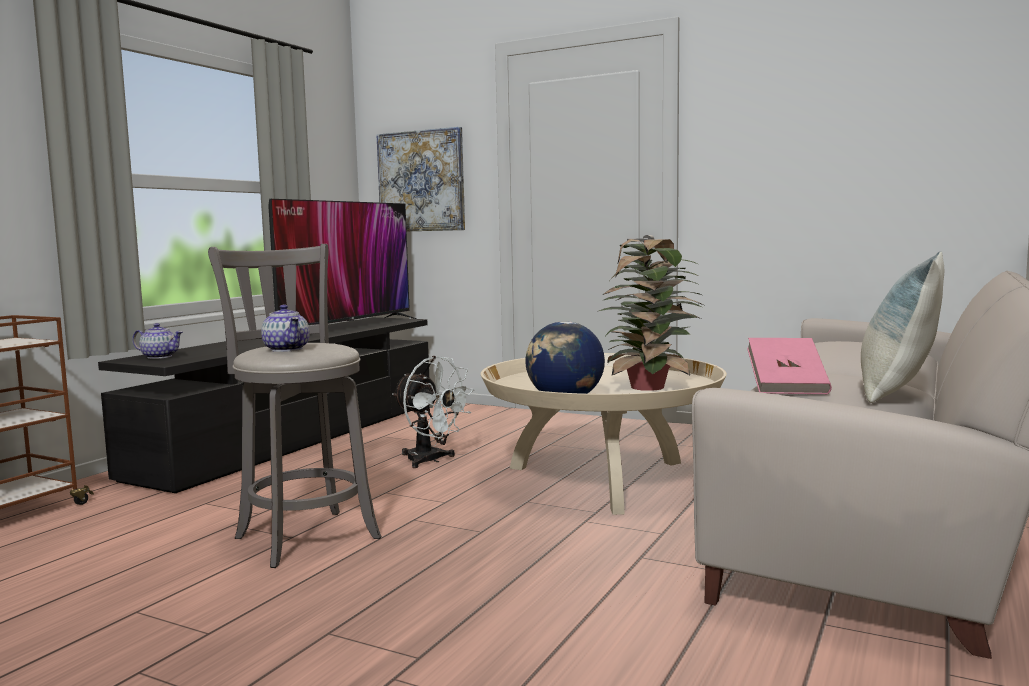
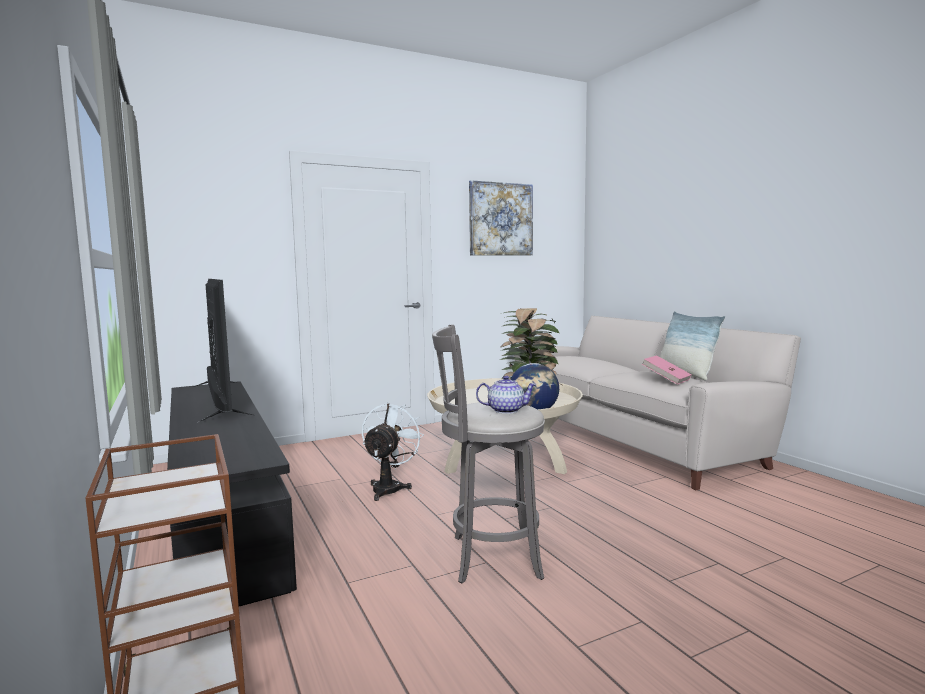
camera: 55 degrees left, 0 degrees up
teapot [132,323,183,359] -> none
picture [377,127,465,231] -> picture moved to [469,180,533,255]
white fan [392,356,474,468] -> white fan turned 60 degrees counterclockwise [362,402,424,501]

